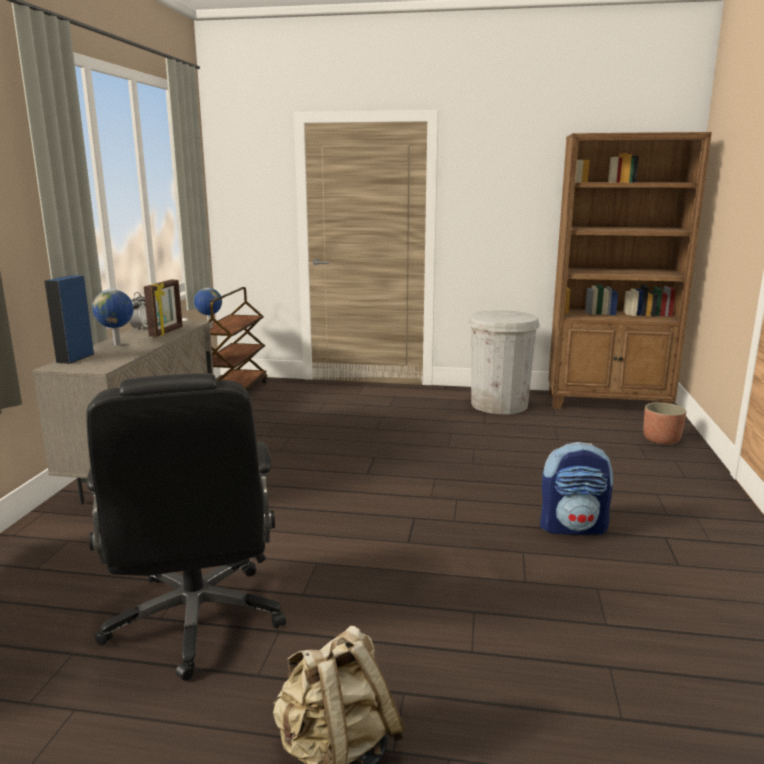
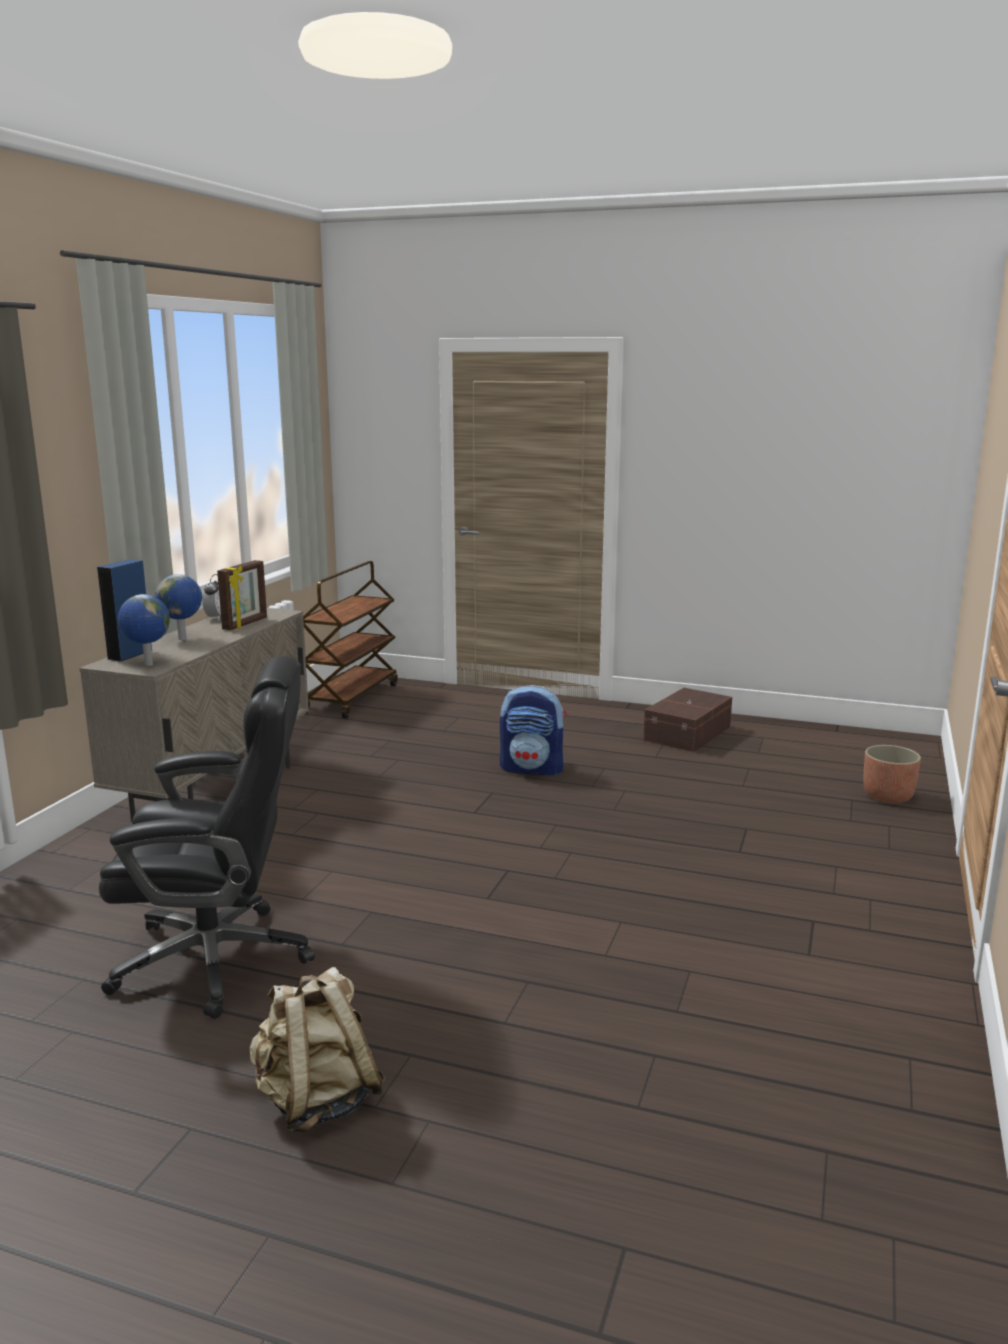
camera: 10 degrees right, 0 degrees up
black office chair [86,373,286,681] -> black office chair turned 90 degrees counterclockwise [99,656,315,1019]
globe [194,288,222,328] -> globe moved to [118,594,170,666]
white trash can [468,310,540,414] -> brown storage box [643,688,732,752]
backpack [540,442,613,535] -> backpack moved to [500,685,567,776]
brown bookcase [548,132,712,409] -> none

